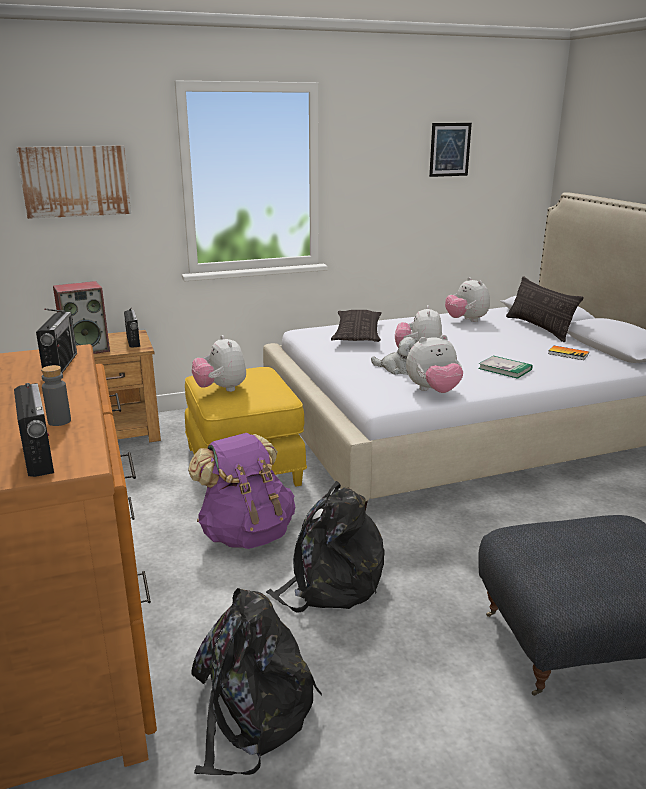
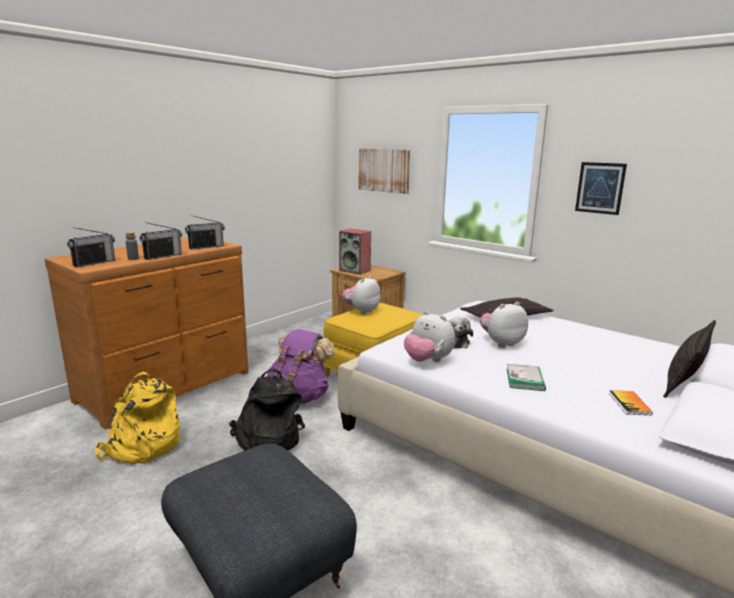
camera: 60 degrees right, 5 degrees down
radio [124,308,140,348] -> radio moved to [140,222,182,260]
black backpack [191,588,322,775] -> yellow backpack [95,372,180,465]
picture [429,123,472,177] -> picture moved to [575,162,627,215]
plush toy [445,277,490,322] -> none

